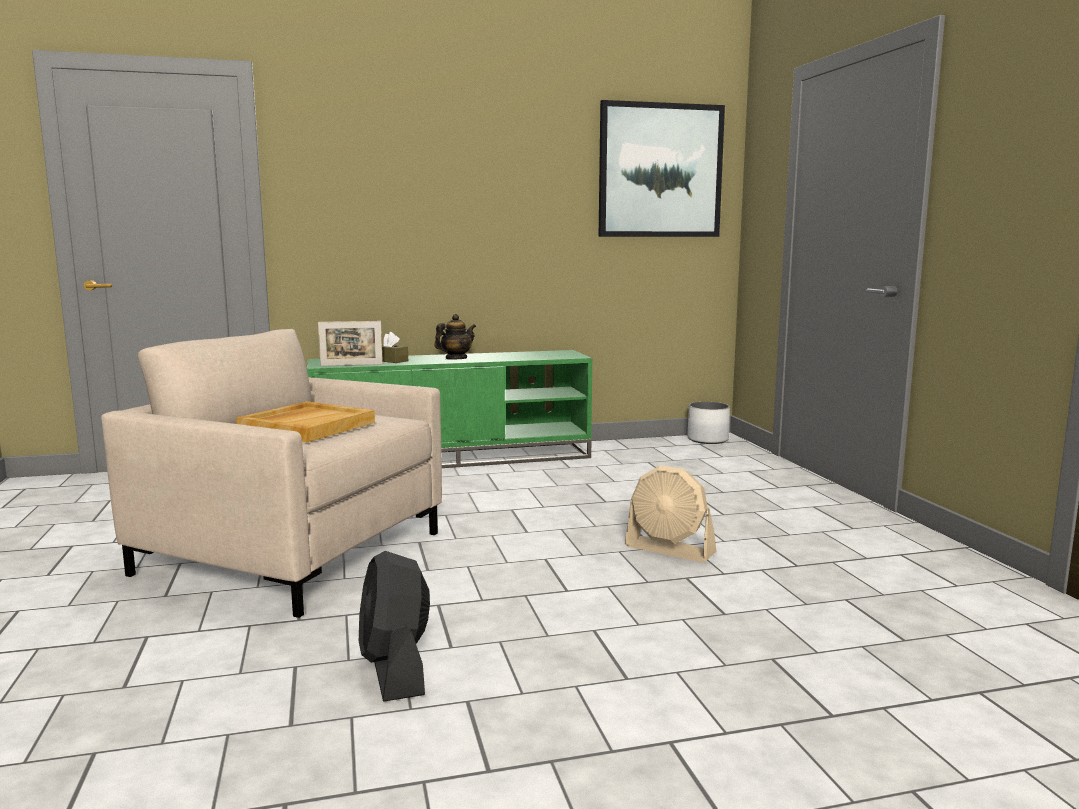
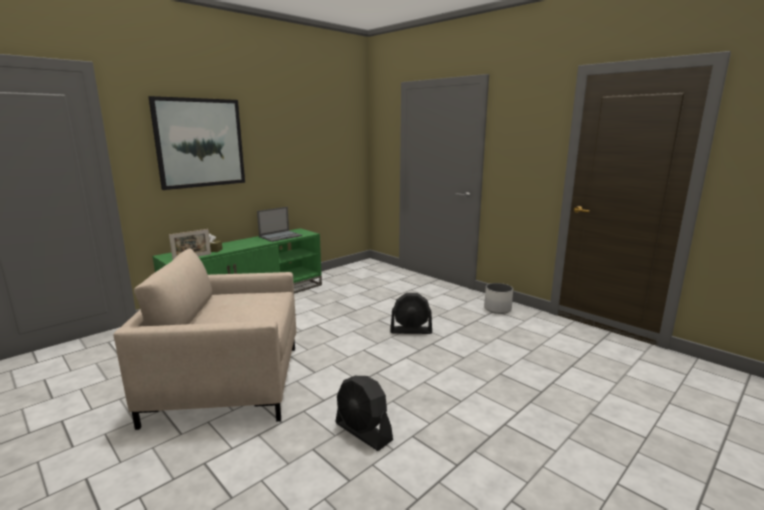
camera: 30 degrees left, 5 degrees up
beige tray [236,401,375,442] -> none
teapot [434,314,476,360] -> none
picture [599,100,725,237] -> picture moved to [148,96,245,190]
beige fan [625,465,716,562] -> black fan [390,293,432,334]
white planter [688,402,730,444] -> white planter moved to [484,283,513,314]
none -> laptop [257,207,302,242]

